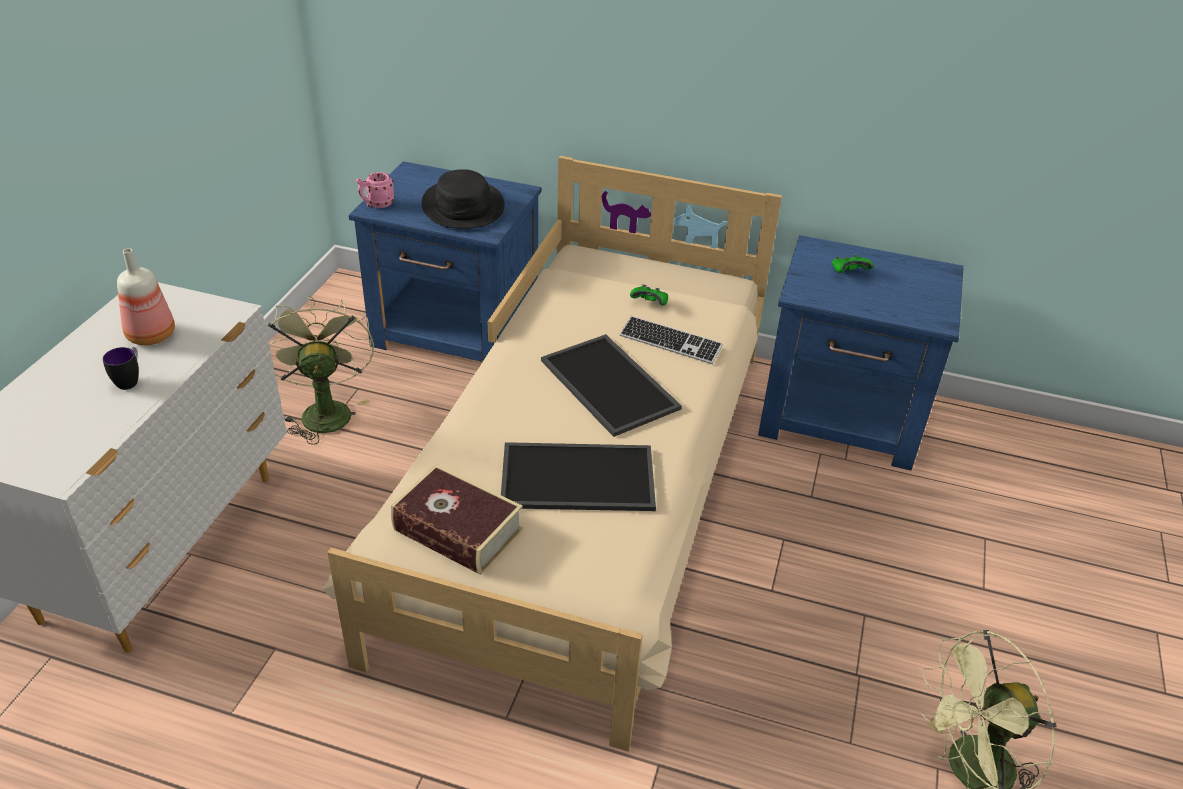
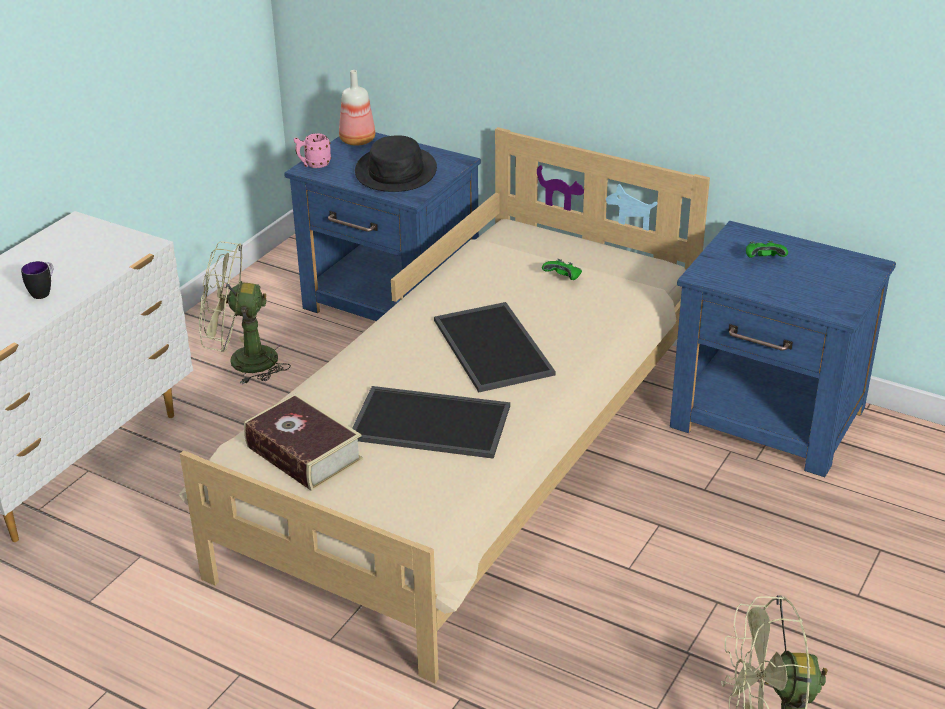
camera: 15 degrees right, 5 degrees down
bottle [117,248,175,345] -> bottle moved to [339,70,375,146]
green fan [266,295,374,445] -> green fan turned 90 degrees counterclockwise [199,241,291,384]
keyboard [620,316,723,364] -> none

